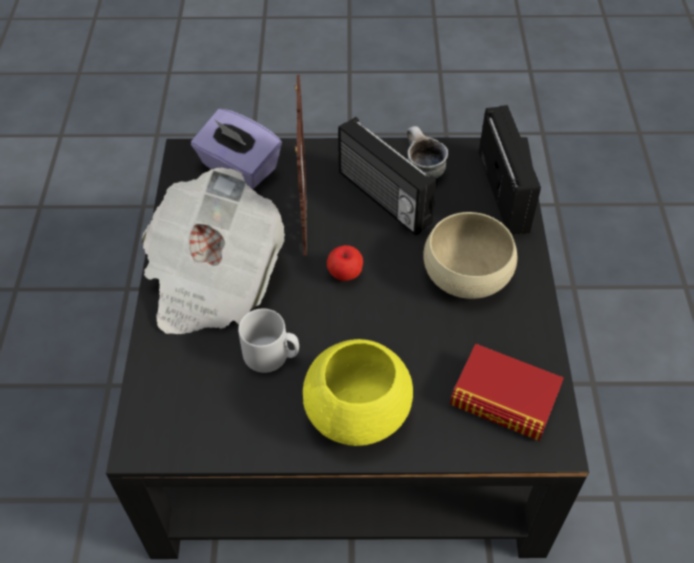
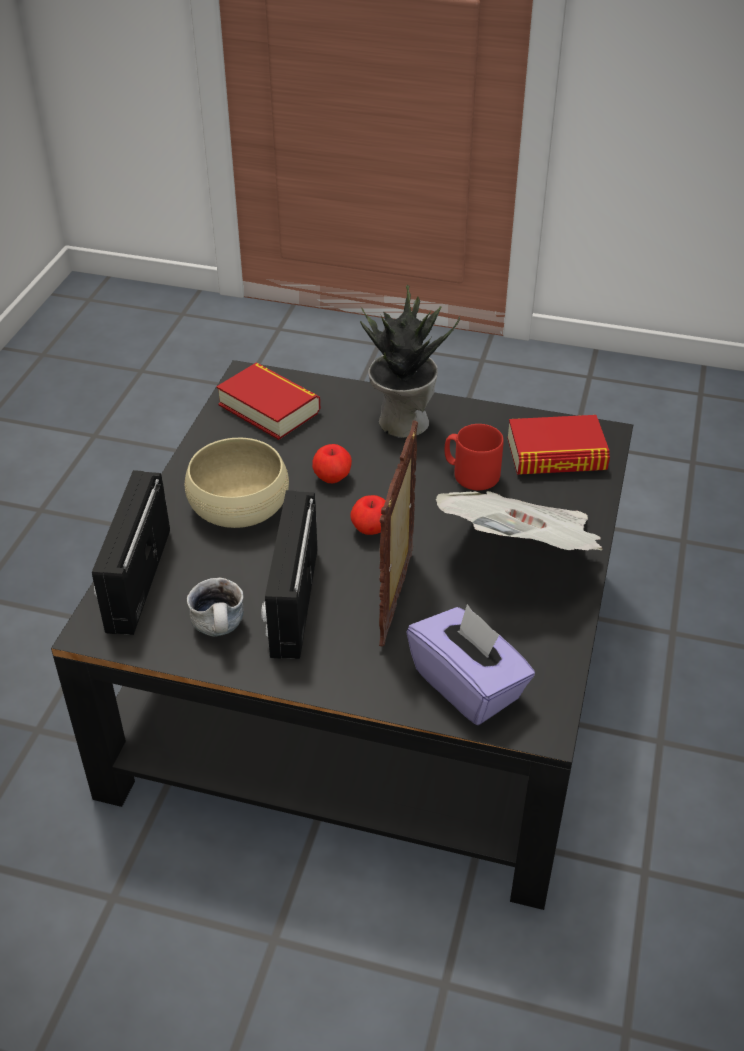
camera: 165 degrees left, 10 degrees down
grey mug [238,308,299,373] -> red mug [445,424,504,490]
yellow bowl [303,339,413,446] -> potted plant [360,285,460,438]
radio [338,117,437,236] -> radio turned 150 degrees counterclockwise [261,490,318,659]
none -> apple [312,444,352,483]
none -> book [507,415,610,475]

